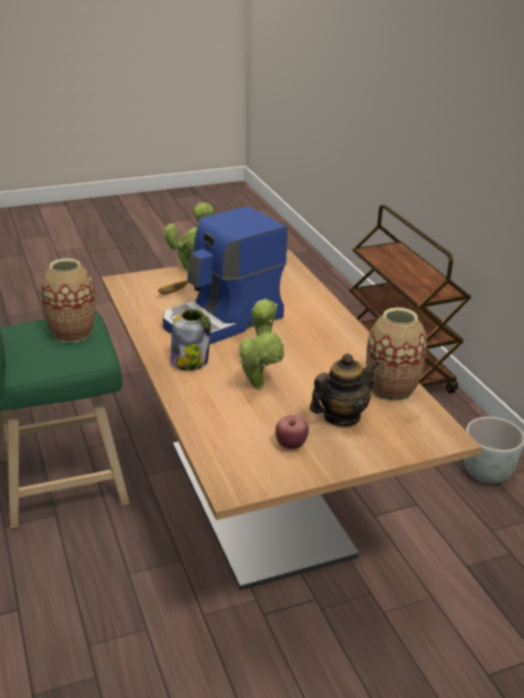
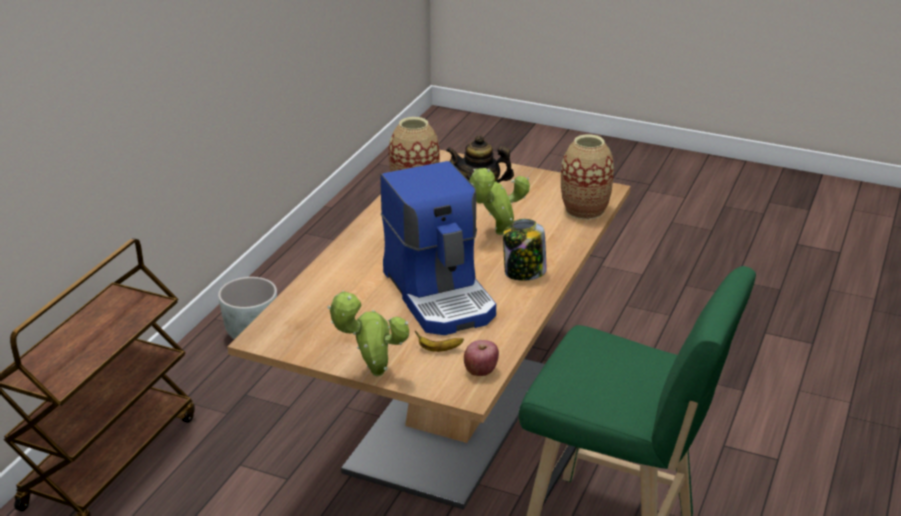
camera: 135 degrees left, 0 degrees up
vase [41,258,96,343] -> vase moved to [561,134,614,220]
coffee machine [163,206,288,345] -> coffee machine turned 60 degrees clockwise [380,161,496,335]
apple [275,415,309,449] -> apple moved to [464,340,499,376]

